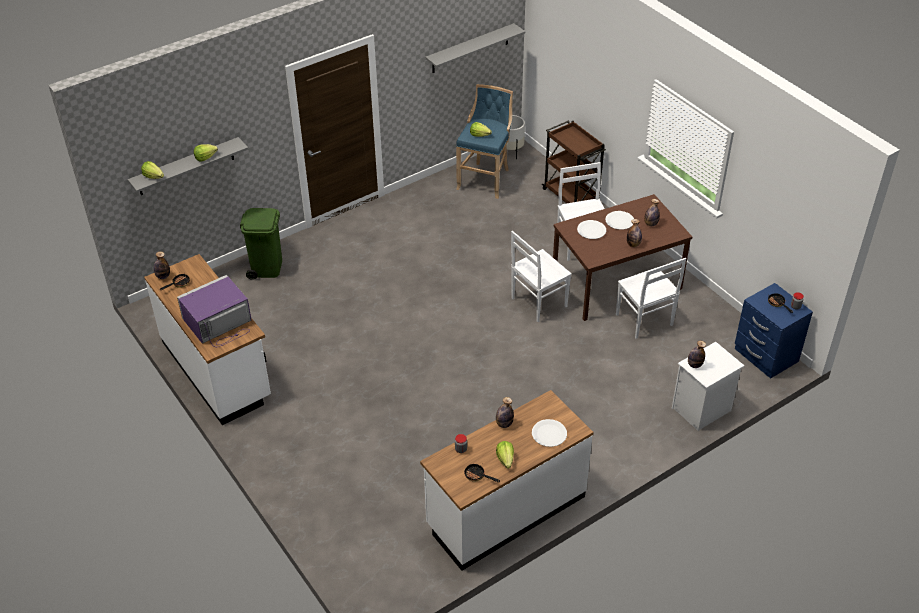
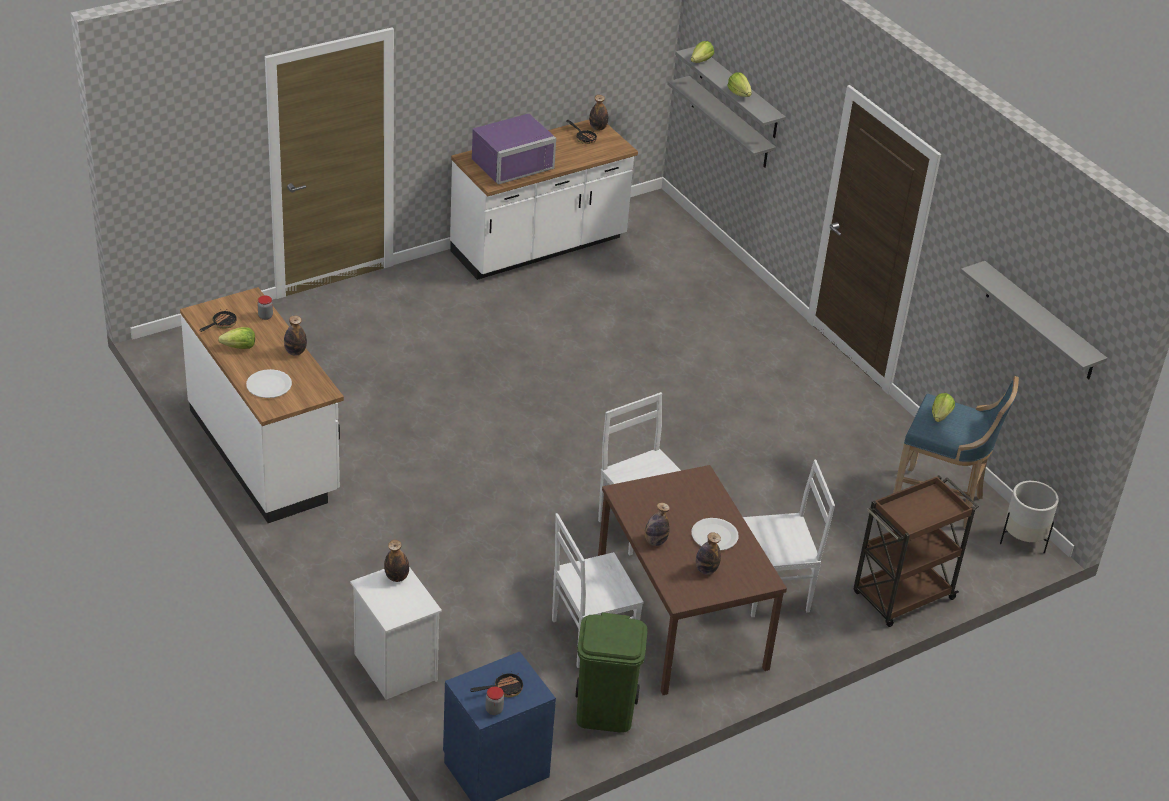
camera: 90 degrees right, 5 degrees down
purple microwave [177,275,252,347] -> purple microwave turned 90 degrees clockwise [472,114,556,185]
green trash can [240,208,282,280] -> green trash can moved to [575,612,648,733]
white plate [577,220,606,239] -> none
none -> grey shelf [667,76,776,168]

